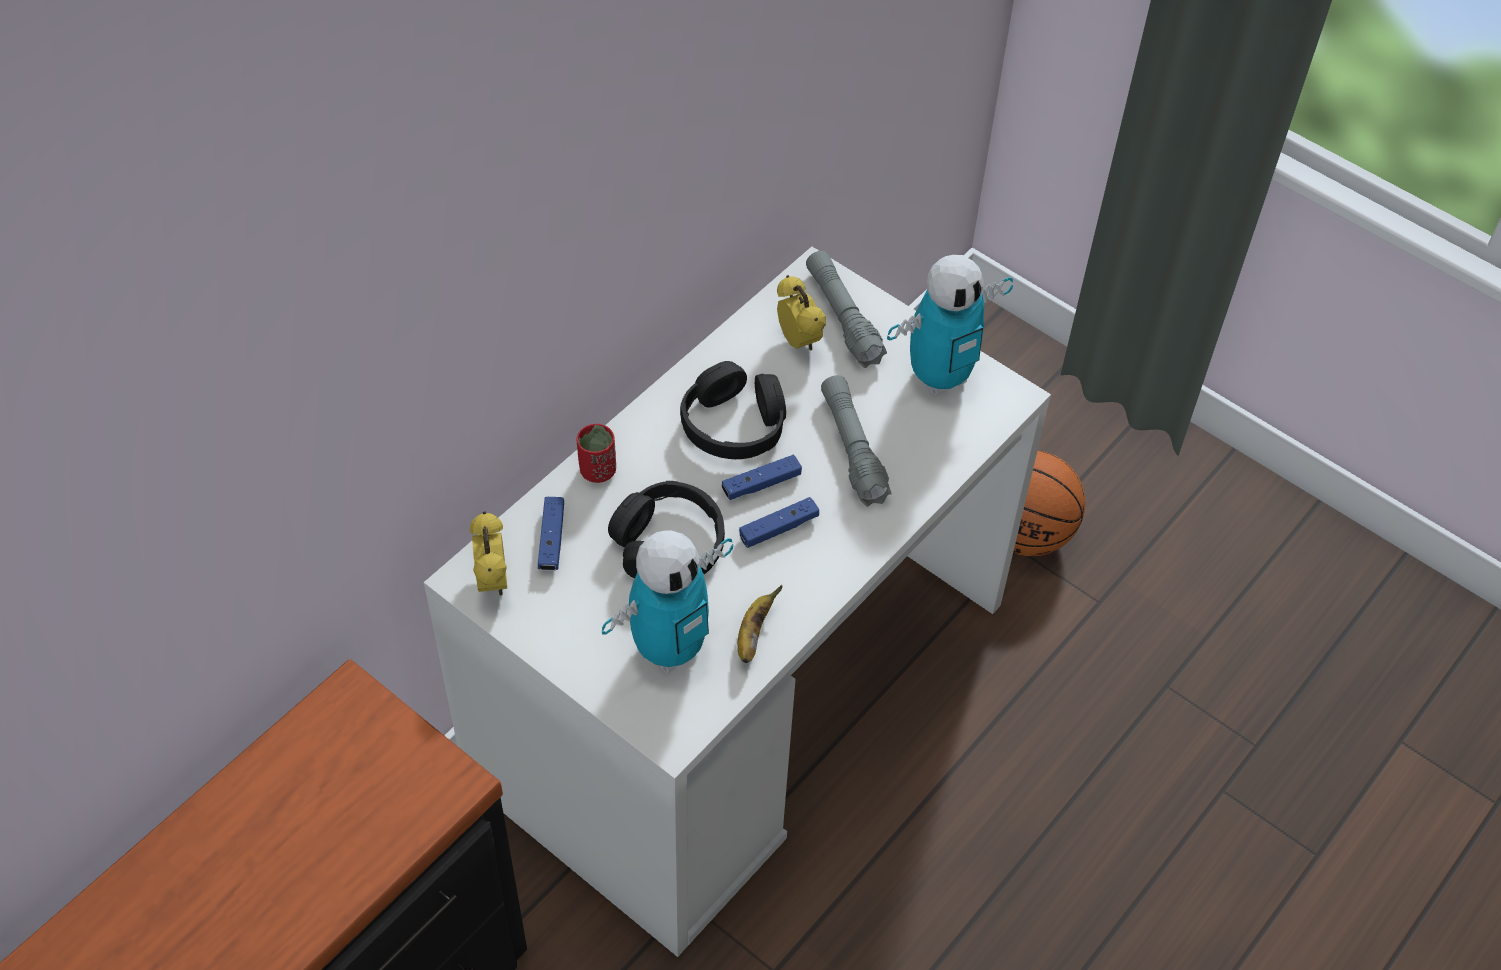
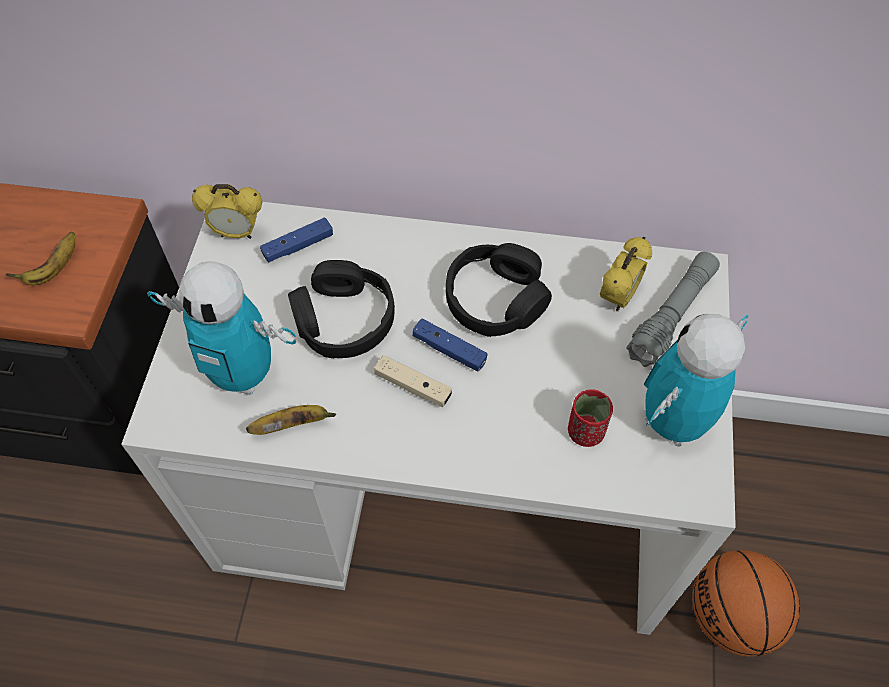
camera: 60 degrees right, 5 degrees up
alarm clock [470,511,507,596] -> alarm clock turned 45 degrees clockwise [192,184,263,239]
red cup [577,424,616,483] -> red cup moved to [568,389,613,447]
blue game controller [739,497,819,548] -> beige game controller [374,355,452,407]
grey flashlight [821,375,891,507] -> none
toy robot [887,255,1013,395] -> toy robot turned 105 degrees clockwise [644,314,749,447]
none -> banana [5,232,75,285]

